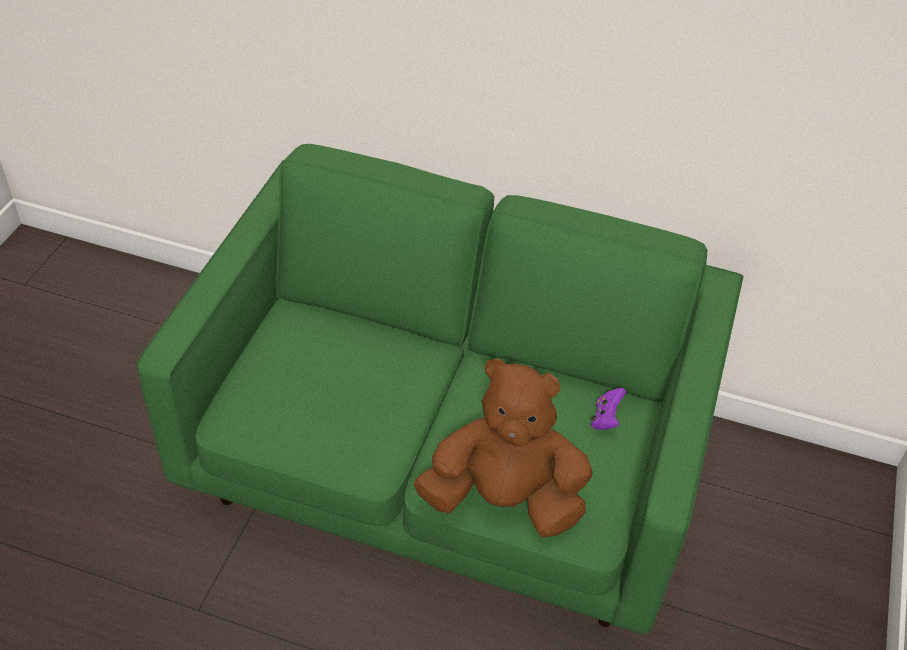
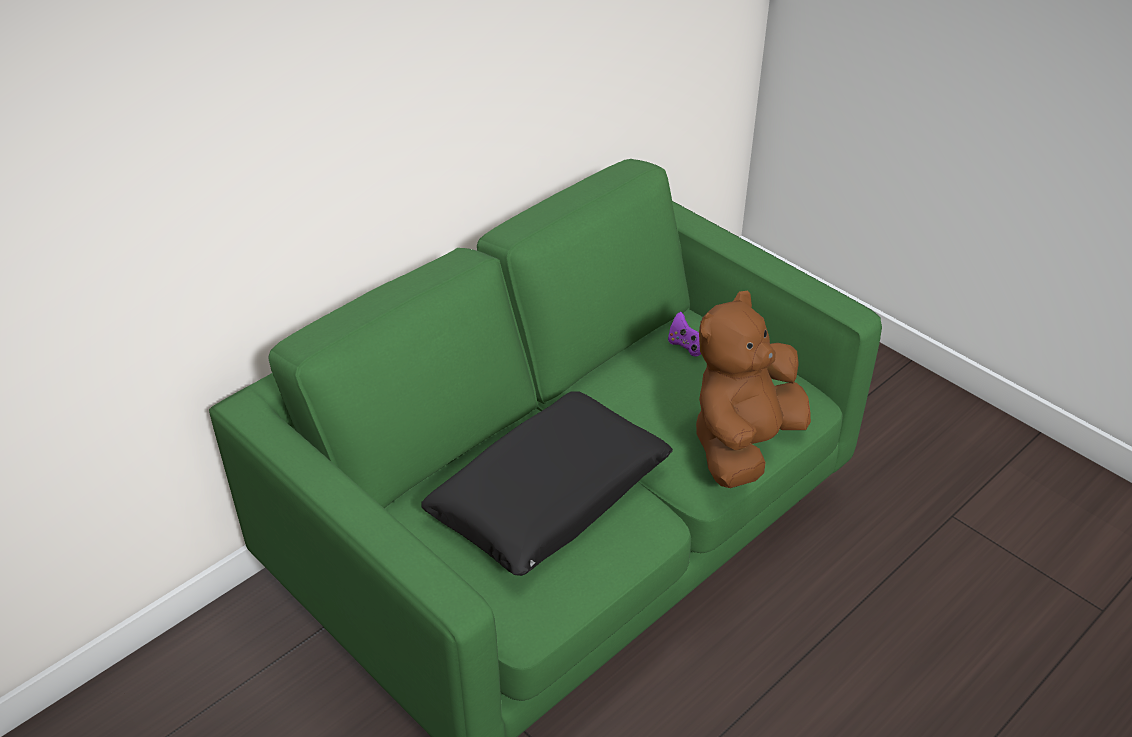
camera: 60 degrees left, 5 degrees down
none -> black pillow [421,391,673,576]

